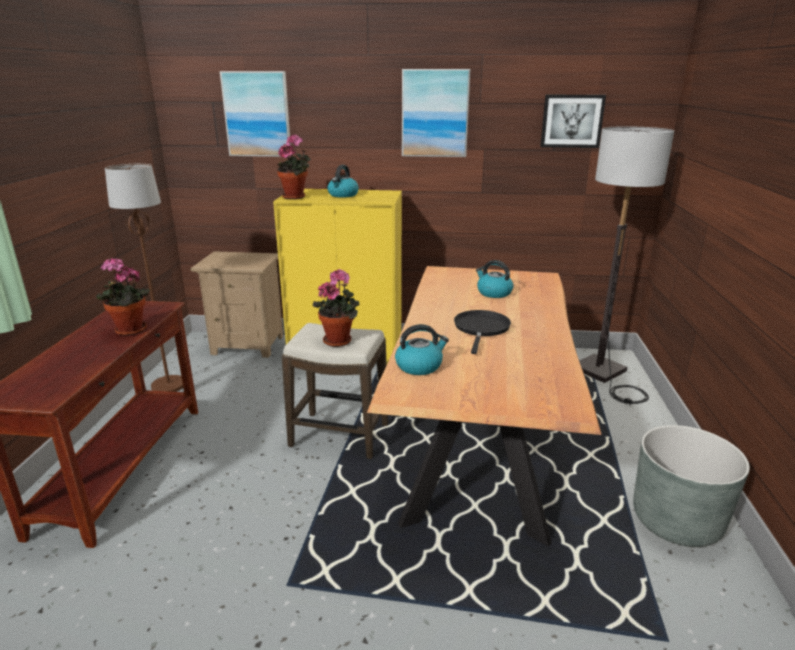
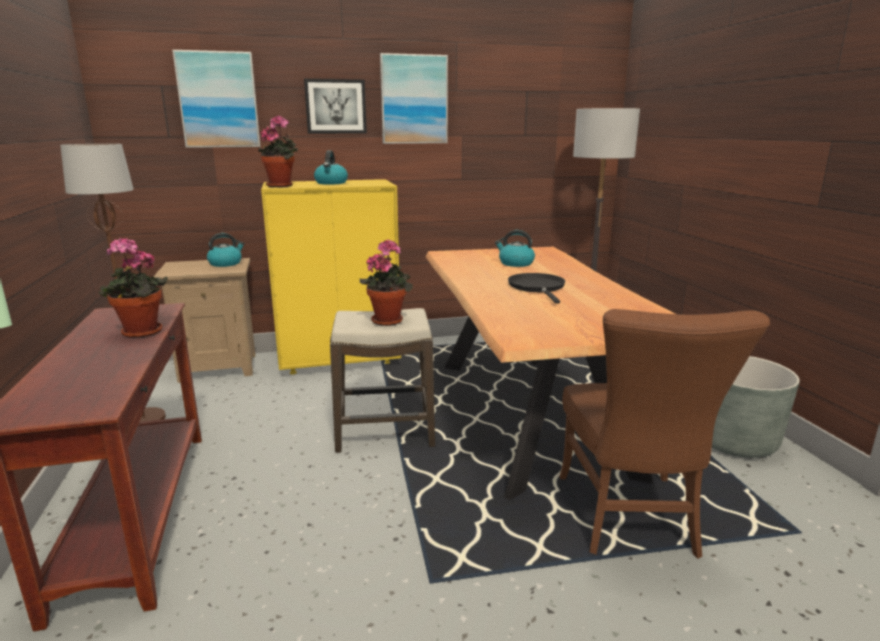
camera: 20 degrees left, 5 degrees down
kettle [395,324,449,375] -> kettle moved to [207,233,245,267]
picture [540,95,606,148] -> picture moved to [304,79,367,134]
none -> brown chair [559,309,770,559]

